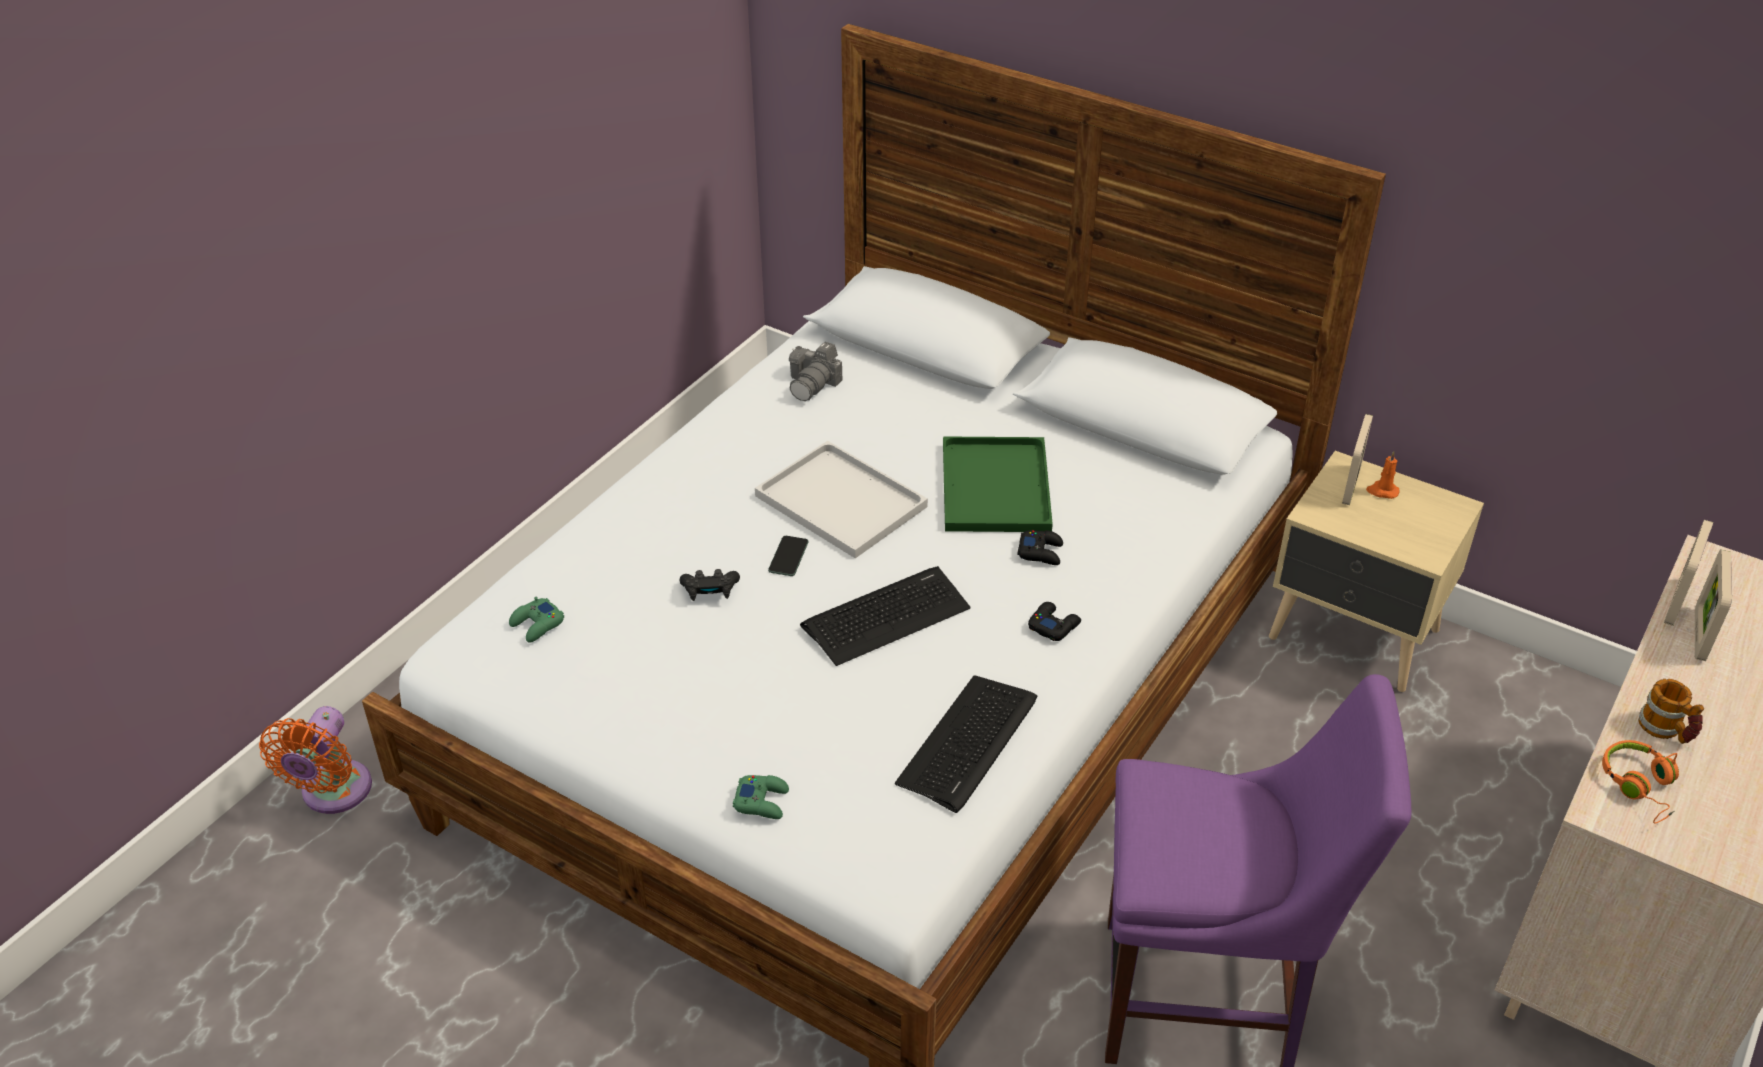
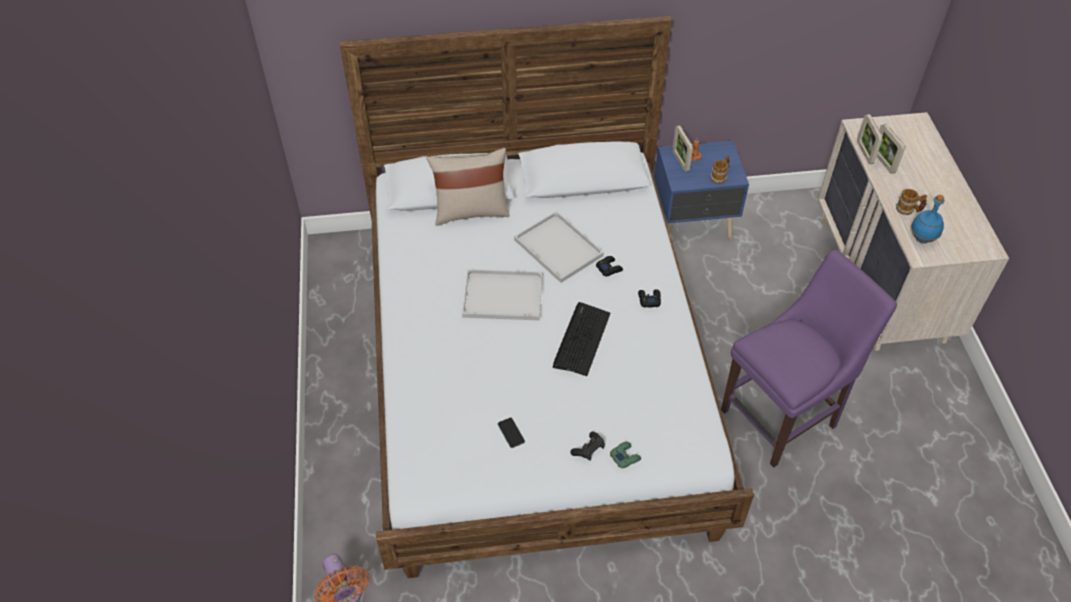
camera: 40 degrees left, 10 degrees up
green game controller [509,597,564,643] -> none
black game controller [679,569,740,601] -> black game controller moved to [570,432,605,461]
phone [768,536,809,576] -> phone moved to [498,418,525,448]
camera [789,342,842,401] -> none
keyboard [895,675,1037,813] -> none
green tray [943,436,1053,532] -> white tray [514,211,604,283]
beige nightstand [1269,451,1484,692] -> blue nightstand [654,141,749,240]
orange headphones [1602,740,1679,824] -> blue bottle [911,195,945,244]
none -> beige pillow [426,148,510,226]
none -> mug [710,155,729,184]

